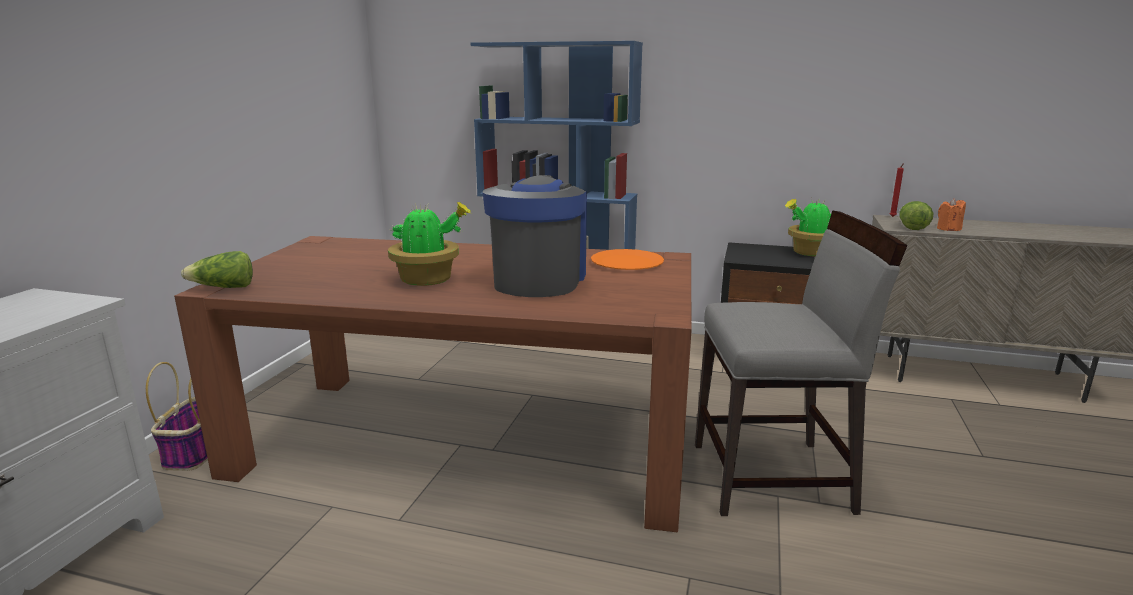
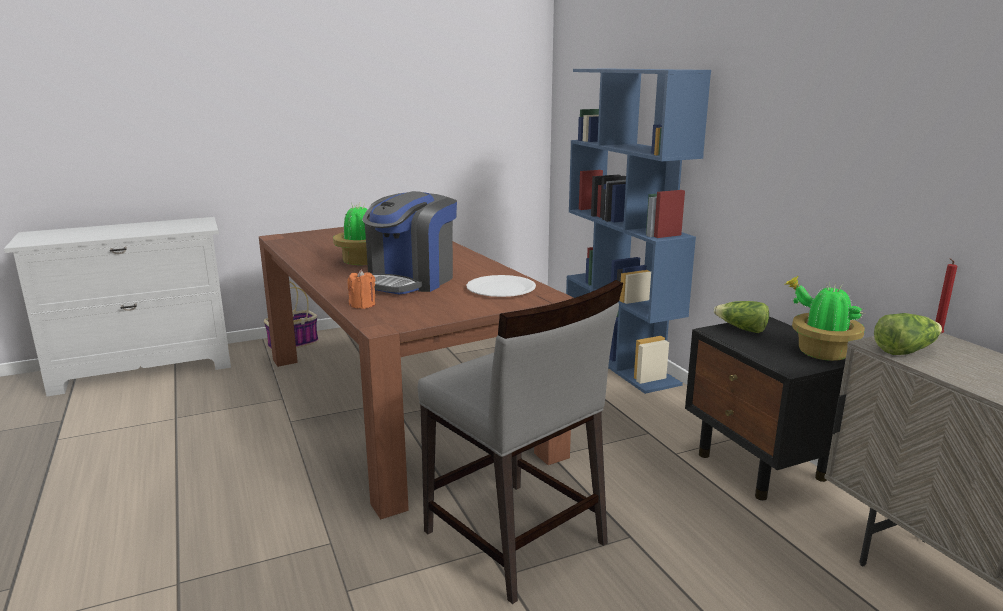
camera: 50 degrees right, 0 degrees up
lettuce [181,251,253,288] -> lettuce moved to [714,301,769,333]
coffee machine [483,175,587,297] -> coffee machine turned 150 degrees clockwise [362,191,457,295]
orange plate [591,249,664,270] -> white plate [466,275,536,297]
orange candle [937,198,966,231] -> orange candle moved to [348,269,375,309]

